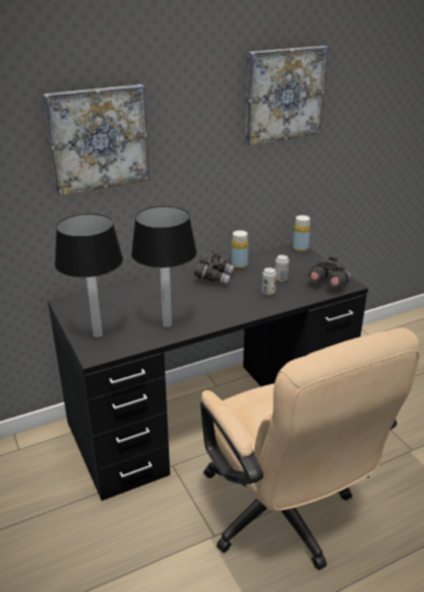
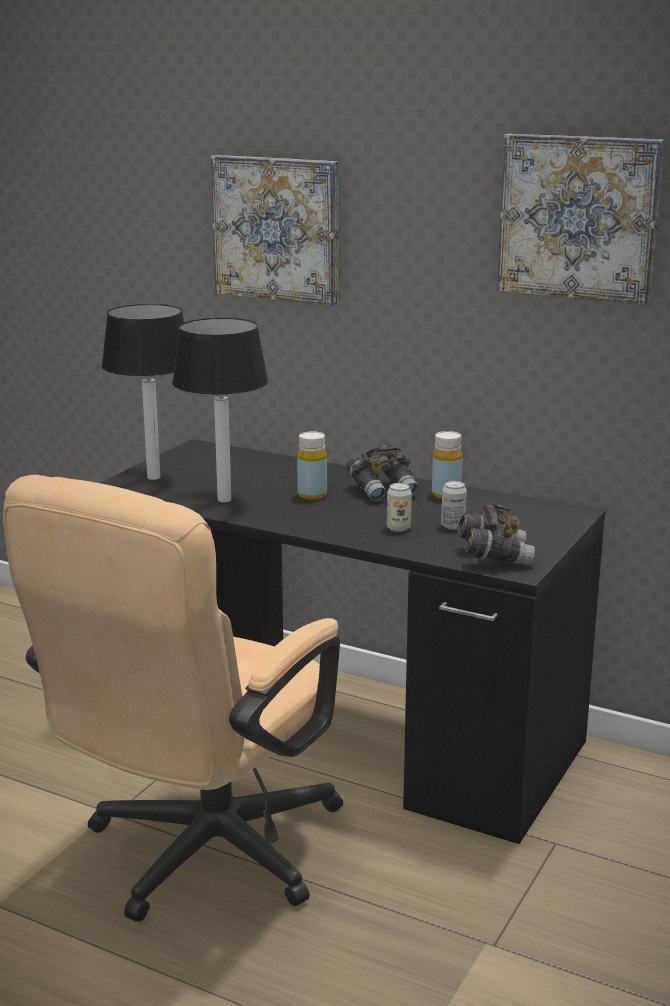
camera: 55 degrees right, 10 degrees down
yellow bottle [293,215,310,252] -> yellow bottle moved to [297,431,327,500]

